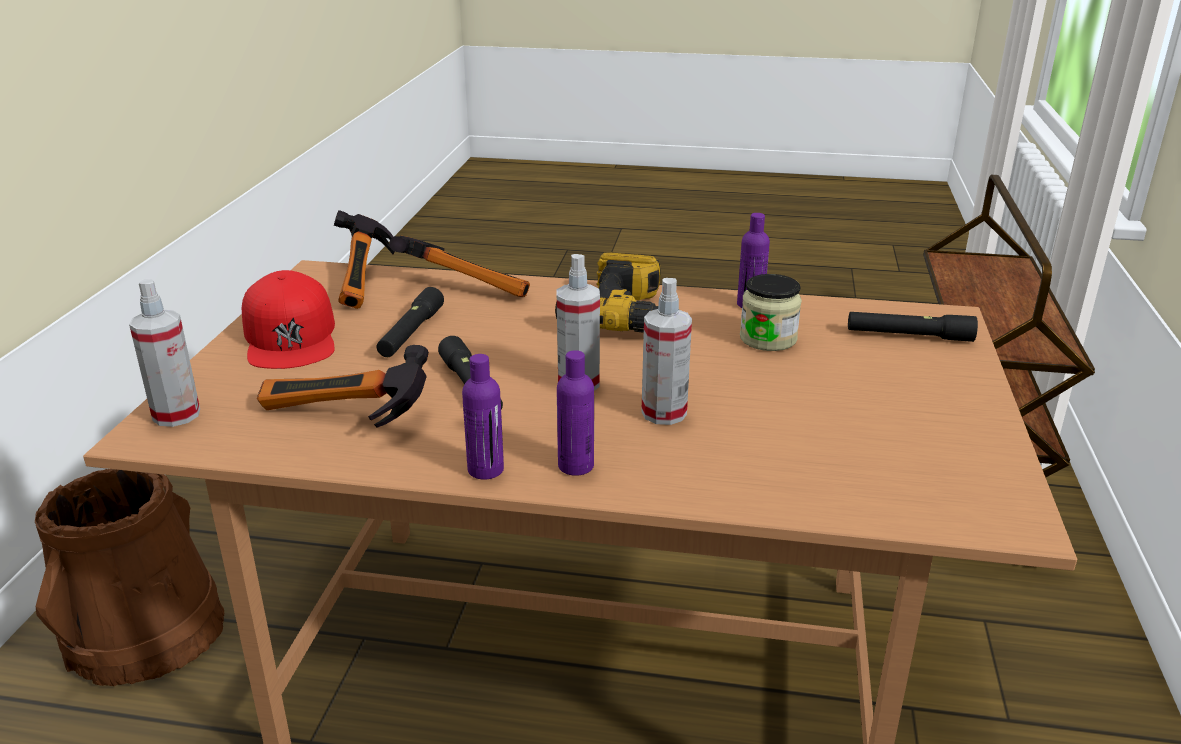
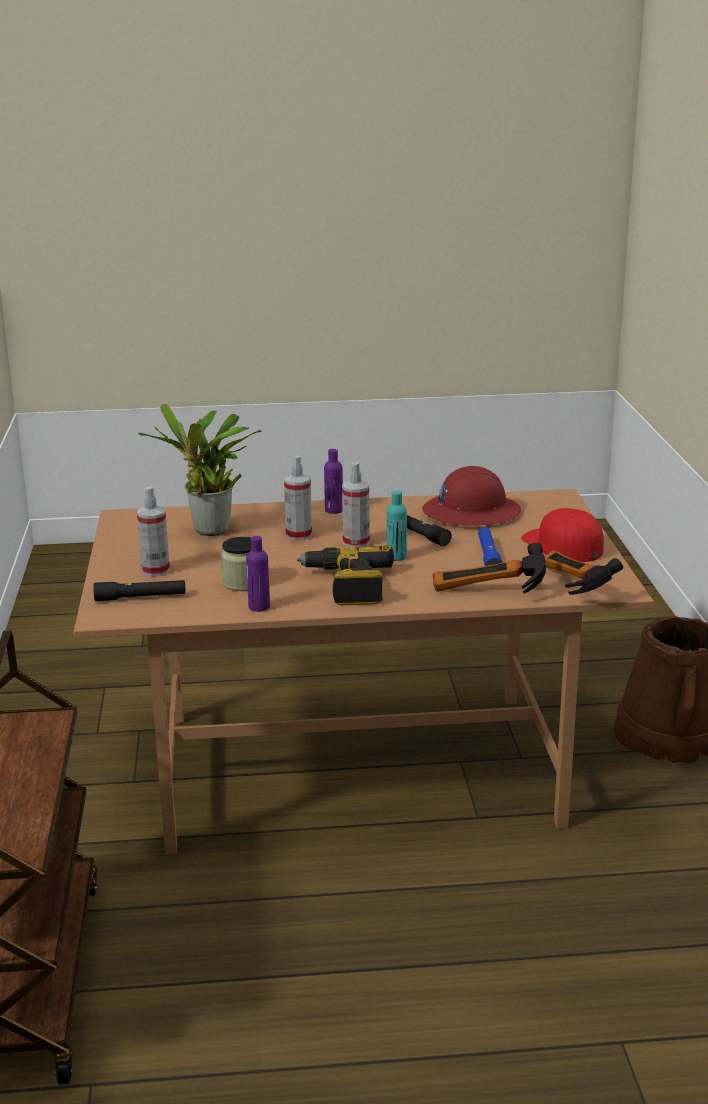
camera: 165 degrees right, 5 degrees down
spray bottle [129,279,200,427] -> spray bottle moved to [137,486,170,577]
hammer [257,345,429,427] -> red hard hat [422,466,521,526]
black flashlight [377,287,444,357] -> blue flashlight [478,527,503,566]
purple bottle [462,354,504,480] -> none
none -> potted plant [137,404,261,536]
none -> turquoise bottle [387,491,407,561]

